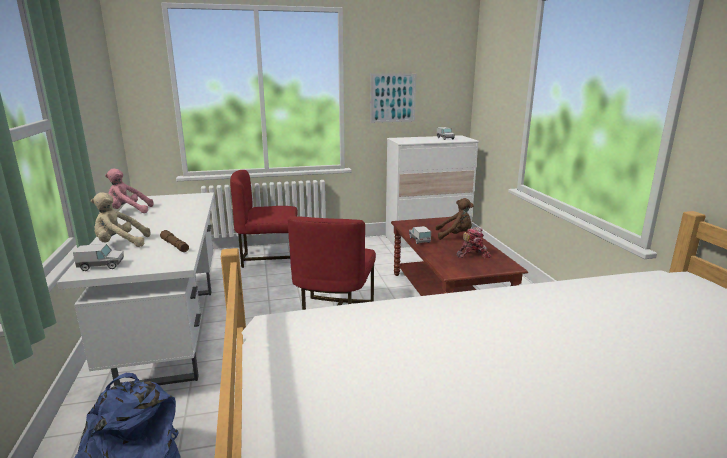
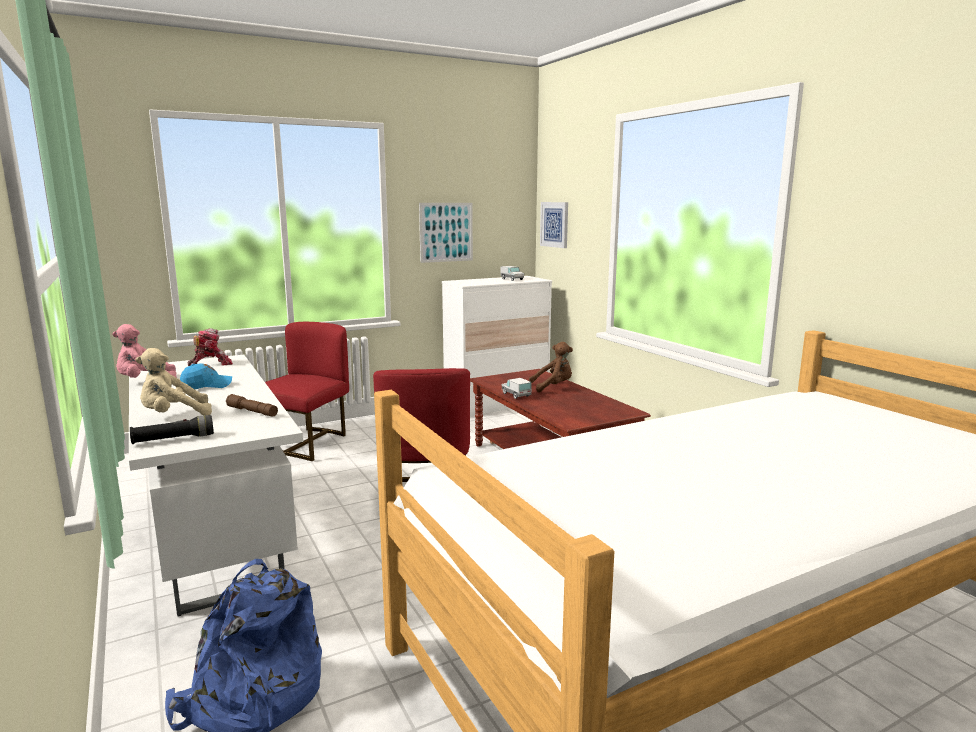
camera: 15 degrees left, 5 degrees down
toy truck [73,244,124,271] -> black flashlight [130,415,214,444]
red chair [230,170,298,268] -> red chair turned 135 degrees clockwise [265,322,349,461]
toy robot [456,227,491,258] -> toy robot moved to [188,328,233,366]
none -> blue cap [180,363,232,389]
none -> picture [540,202,568,248]

